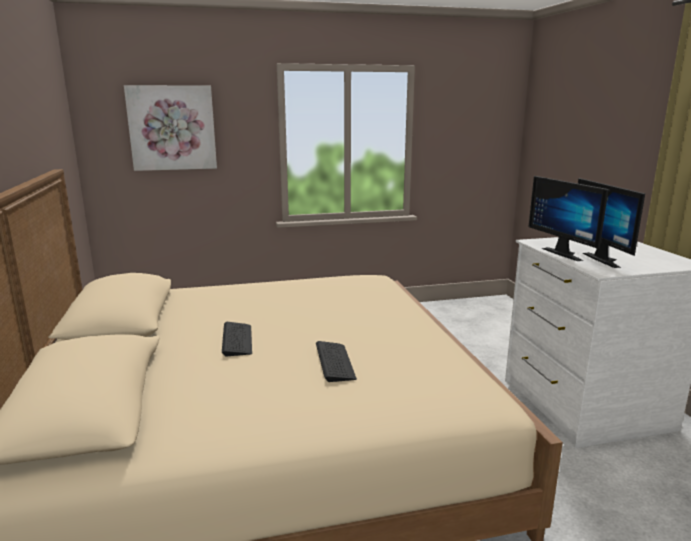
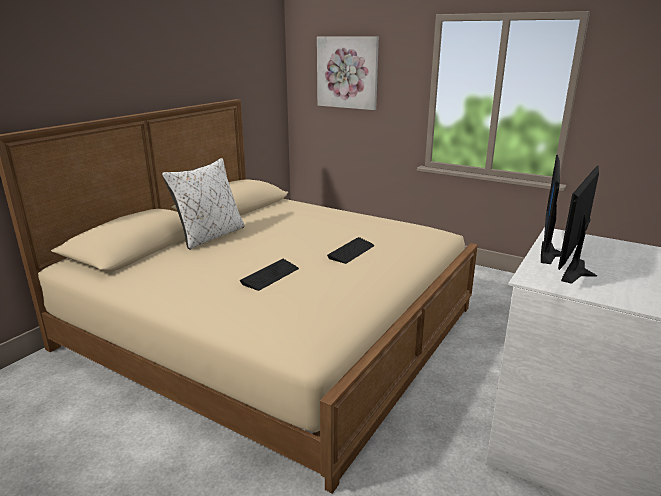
camera: 45 degrees right, 5 degrees up
keyboard [222,322,252,356] -> keyboard moved to [327,237,374,264]
none -> white pillow [162,158,244,250]

